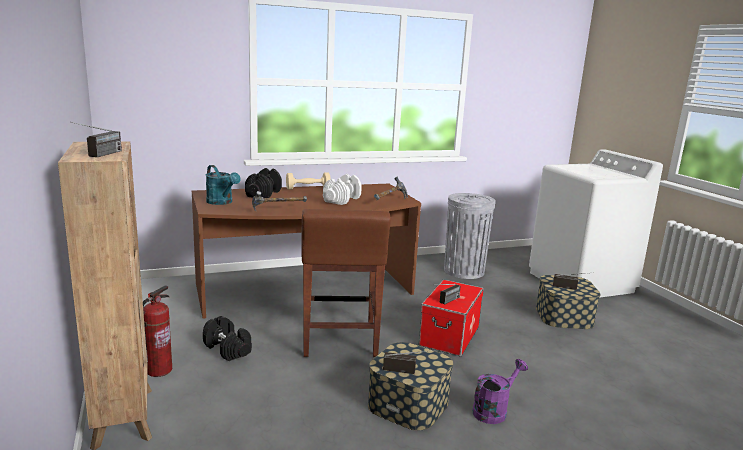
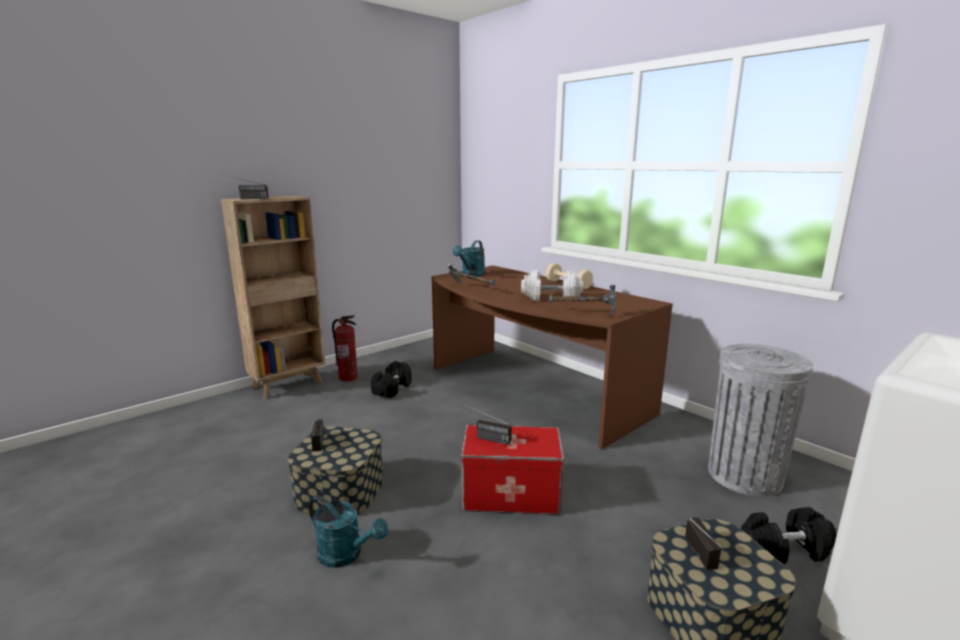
camera: 70 degrees right, 0 degrees up
black dumbbell [245,168,282,198] -> black dumbbell moved to [741,507,837,565]
brown stool [301,209,391,357] -> none
purple watering can [473,359,528,424] -> turquoise watering can [308,495,388,568]

